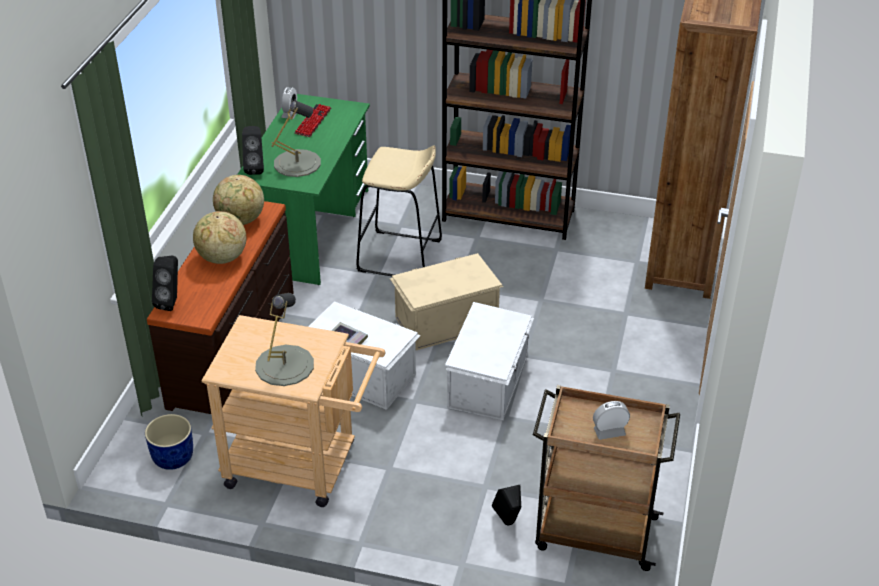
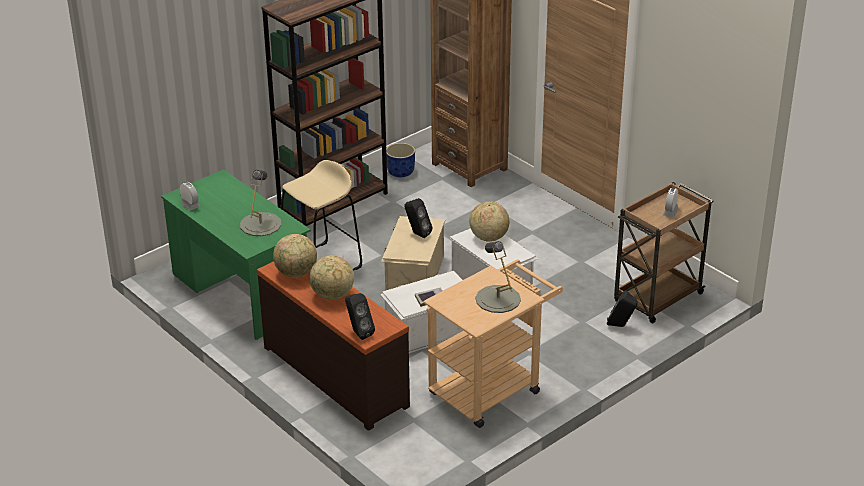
camera: 55 degrees left, 5 degrees down
blue planter [145,414,193,470] -> blue planter moved to [386,143,415,177]
black speaker [242,126,264,175] -> black speaker moved to [404,198,433,238]
keyboard [294,104,331,137] -> none
none -> globe [469,201,509,242]

